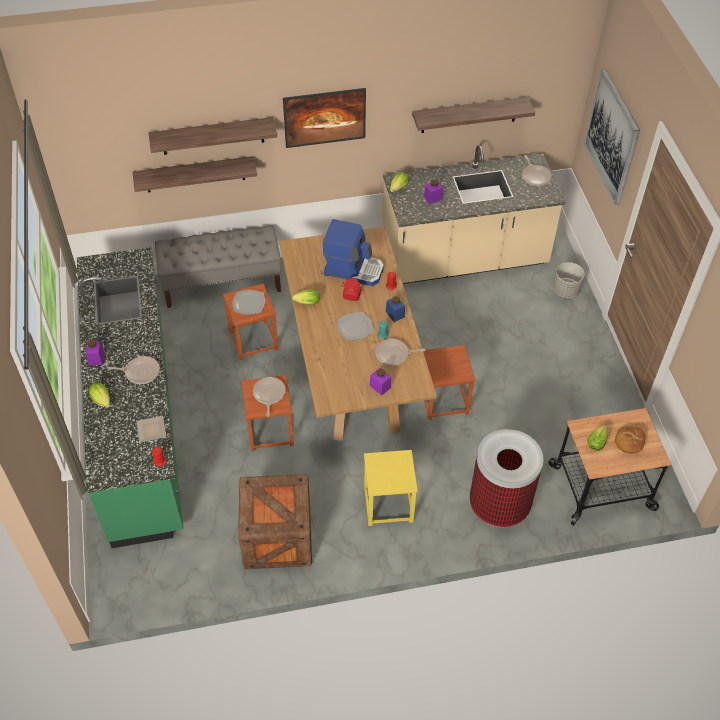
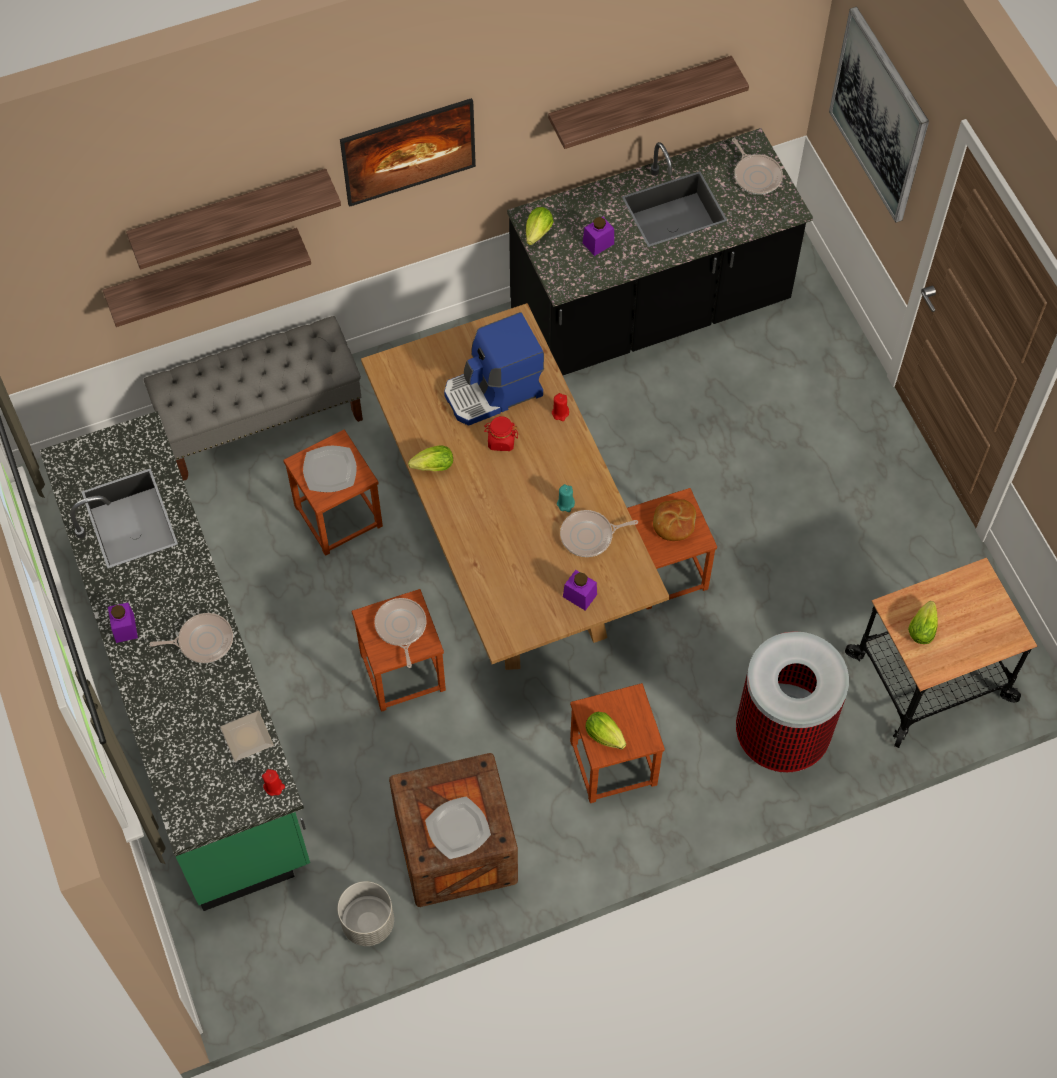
camera: 10 degrees left, 10 degrees up
lettuce [89,382,110,408] -> lettuce moved to [585,712,626,749]
coffee machine [323,219,384,286] -> coffee machine turned 150 degrees clockwise [444,312,544,426]
plate [337,312,373,340] -> plate moved to [425,797,491,859]
yellow stool [364,450,418,526] -> brown stool [570,683,665,803]
beige counter [382,145,566,284] -> black counter [507,128,813,375]
blue jar [386,296,405,322] -> none
grey planter [553,262,585,298] -> grey planter moved to [338,881,394,946]
bread [615,426,646,454] -> bread moved to [653,499,696,541]

